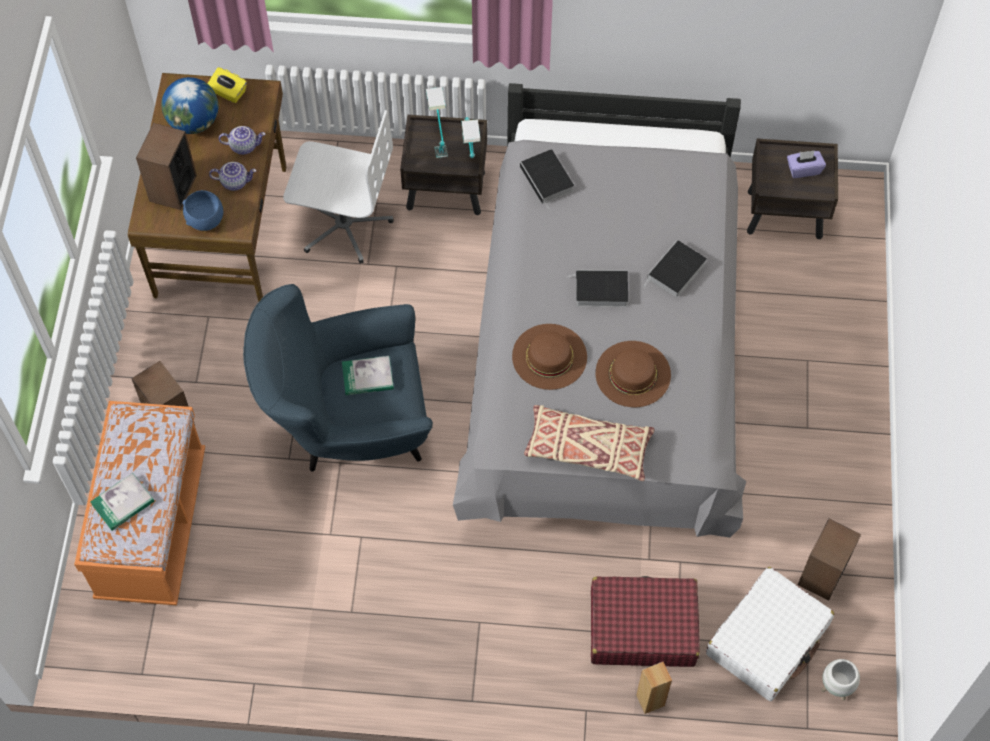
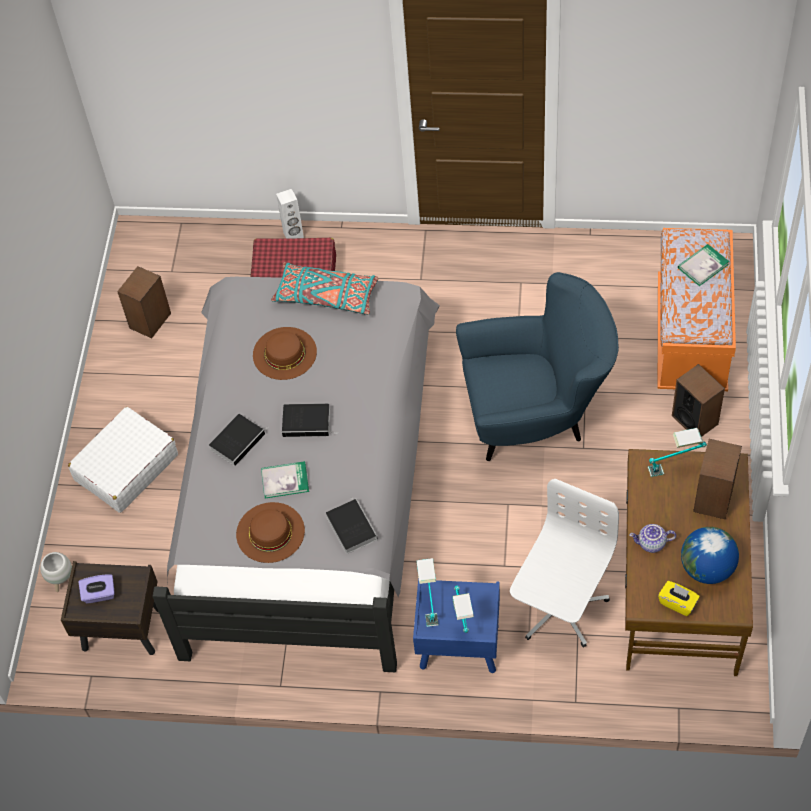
camera: 175 degrees left, 5 degrees down
blue bowl [182,190,223,231] -> table lamp [648,428,707,477]
teapot [209,162,256,191] -> none
white office chair [283,110,394,264] -> white office chair turned 105 degrees clockwise [510,479,619,647]
book [342,356,394,395] -> book moved to [261,461,309,499]
brown nightstand [400,115,487,215] -> blue nightstand [413,578,500,673]
brown hat [512,324,587,390] -> brown hat moved to [236,502,305,563]
beige pillow [524,405,655,481] -> turquoise pillow [271,262,378,315]
brown speaker [636,662,672,714] -> white speaker [276,189,304,238]
white suitcase [706,567,834,701] -> white suitcase moved to [68,407,178,513]
white planter [821,659,860,701] -> white planter moved to [40,552,72,592]

